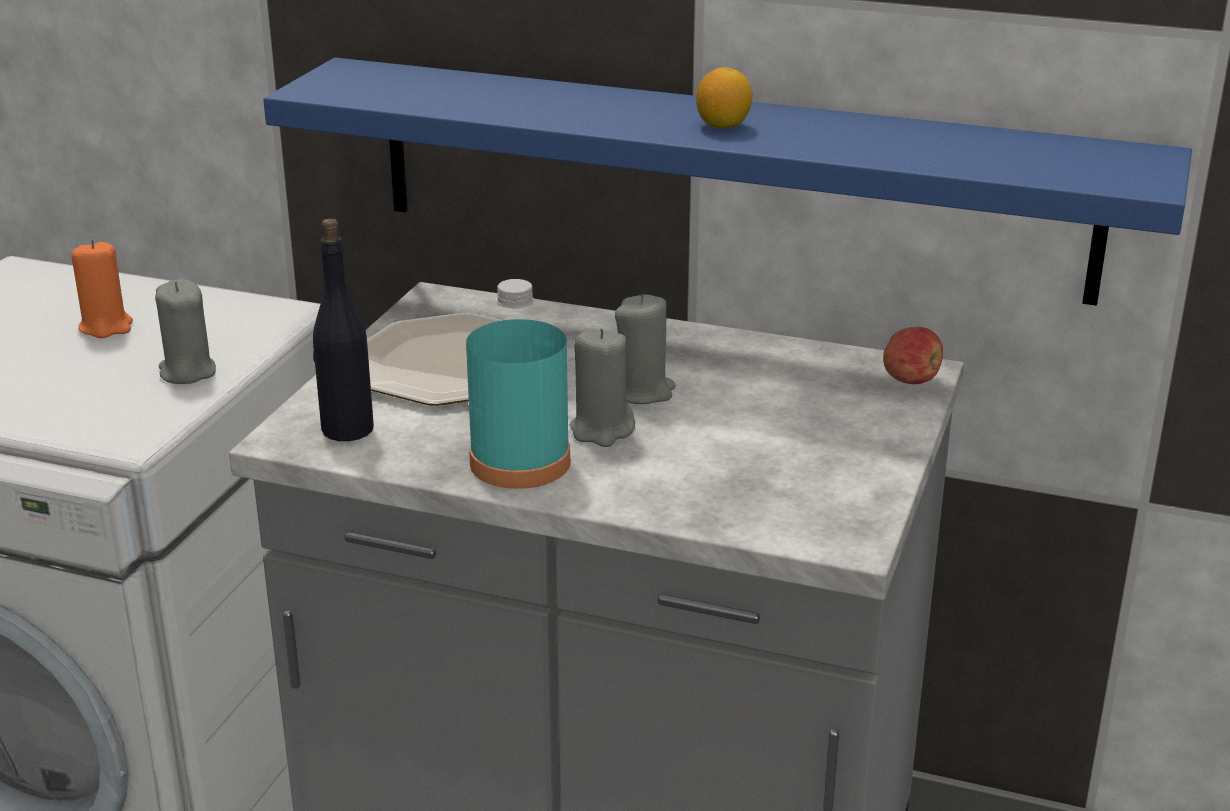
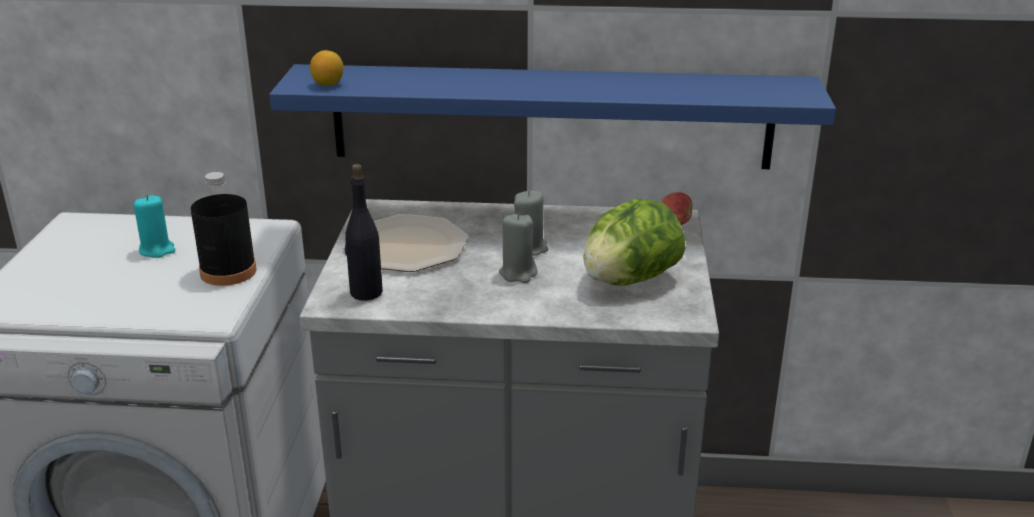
camera: 15 degrees left, 0 degrees up
orange candle [71,240,133,338] -> turquoise candle [133,195,176,258]
grey candle [155,279,216,384] -> black bottle [191,172,257,286]
turquoise bottle [466,279,571,489] -> none
lemon [696,67,752,128] -> lemon moved to [310,50,343,86]
none -> lettuce [584,199,685,286]

